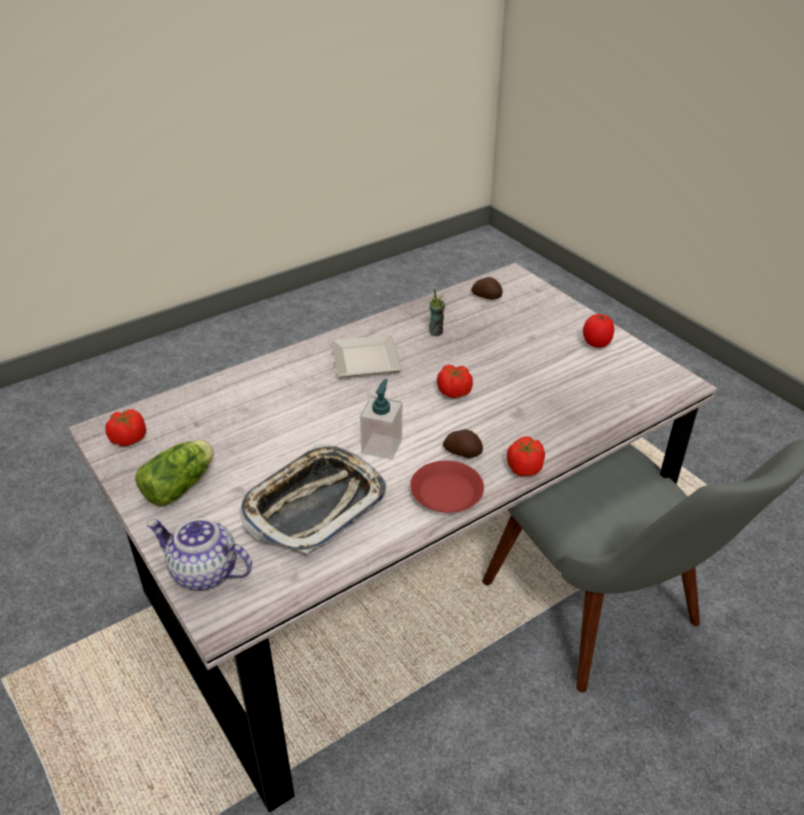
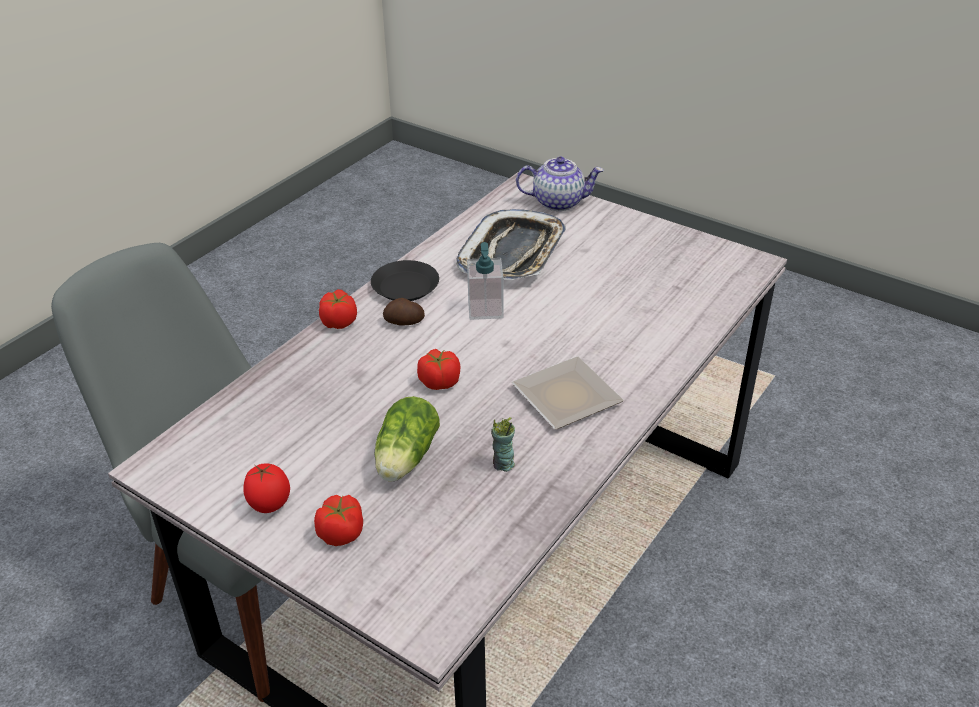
camera: 160 degrees right, 0 degrees up
tomato [105,409,146,446] -> tomato moved to [314,495,363,546]
lettuce [135,440,214,506] -> lettuce moved to [374,396,440,481]
red plate [410,461,484,513] -> black plate [371,260,439,301]
potato [471,277,503,300] -> none

